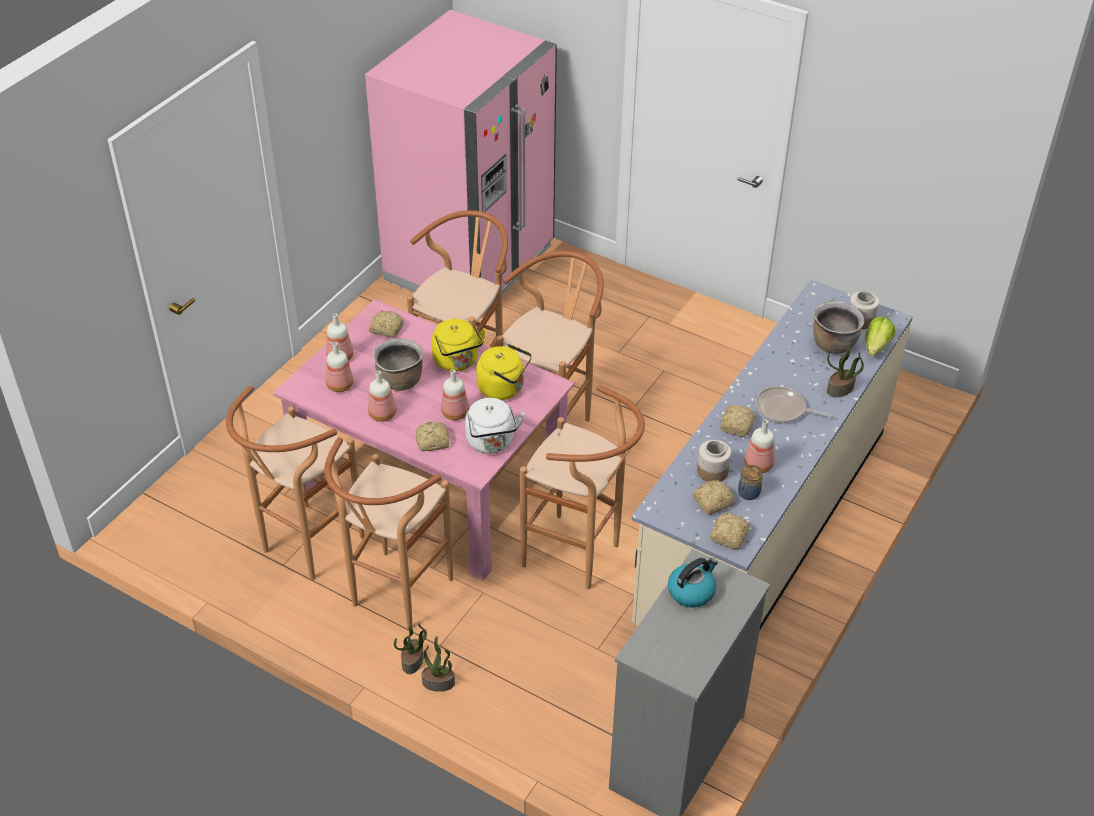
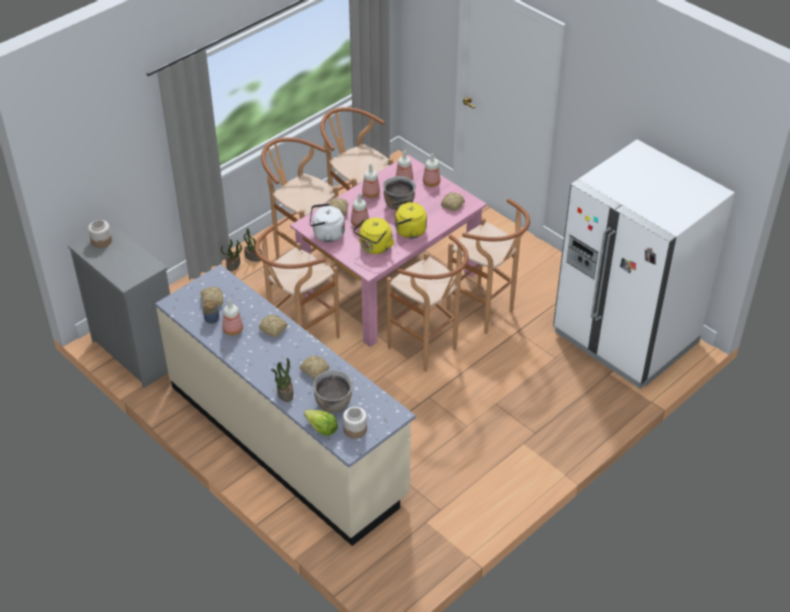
camera: 105 degrees right, 0 degrees up
pink fridge [365,10,557,312] -> white fridge [553,139,735,389]
kettle [668,558,718,607] -> none
jar [697,440,731,482] -> jar moved to [88,220,112,248]
bread [710,513,749,549] -> bread moved to [300,355,329,379]
frying pan [755,386,833,423] -> none

